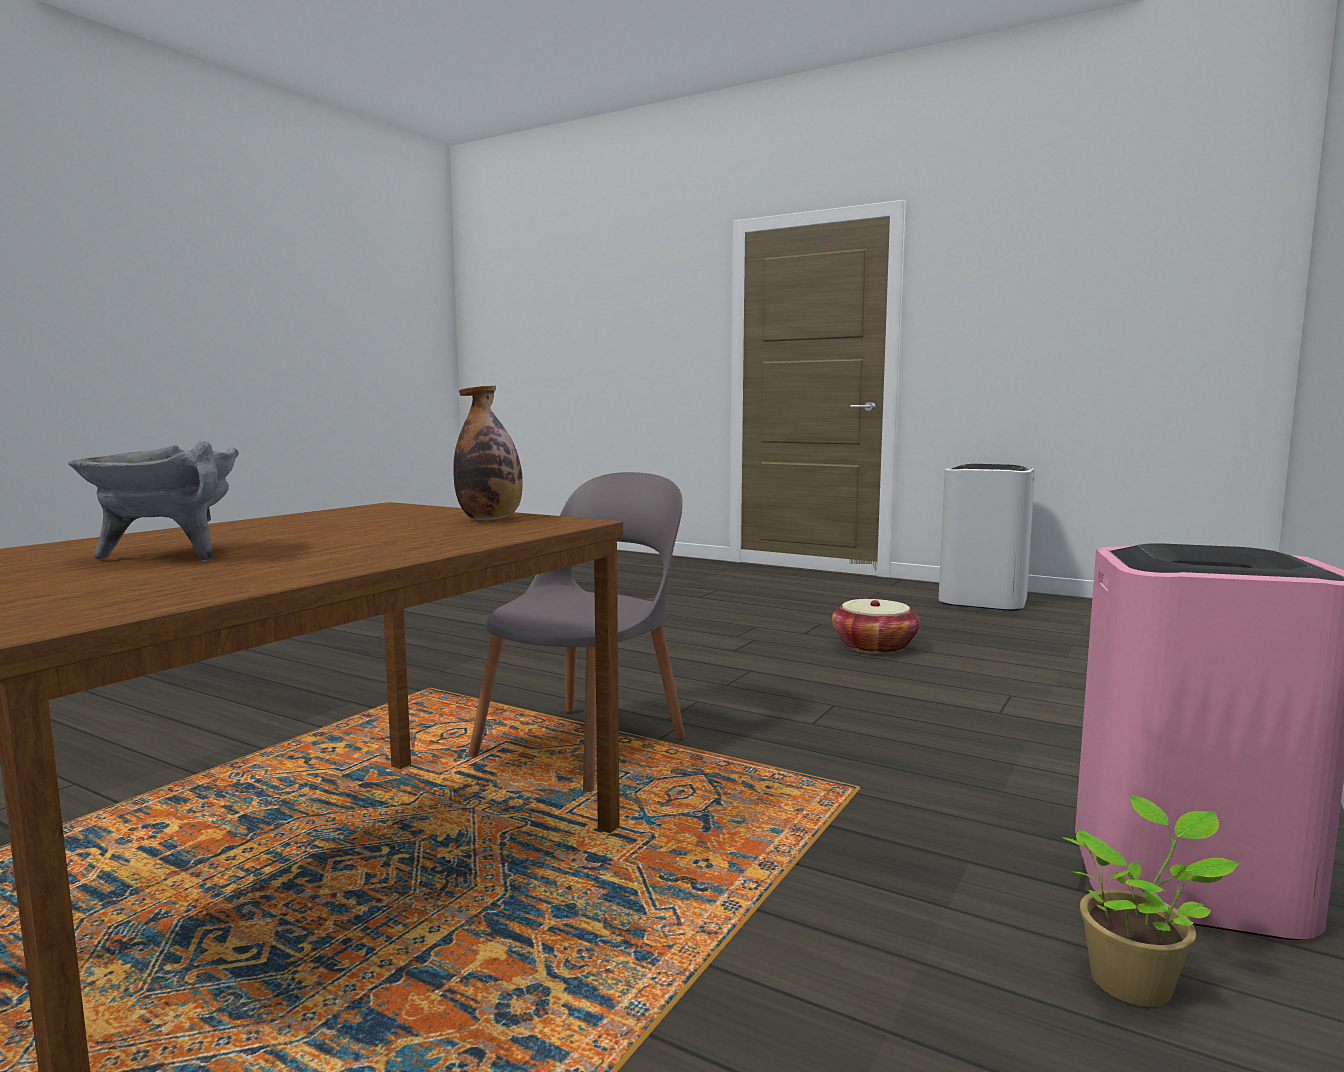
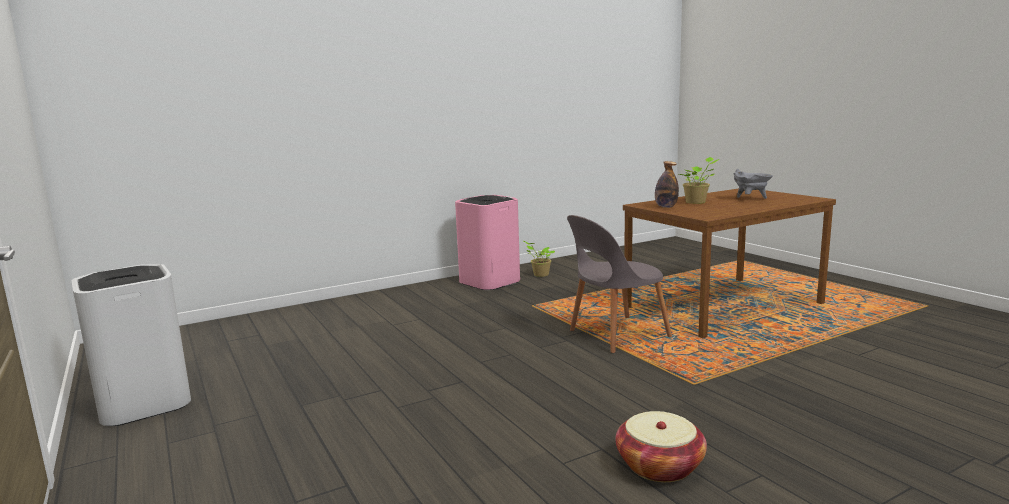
camera: 150 degrees left, 5 degrees up
basket [832,599,920,654] -> basket moved to [616,411,707,482]
none -> potted plant [679,157,719,204]

